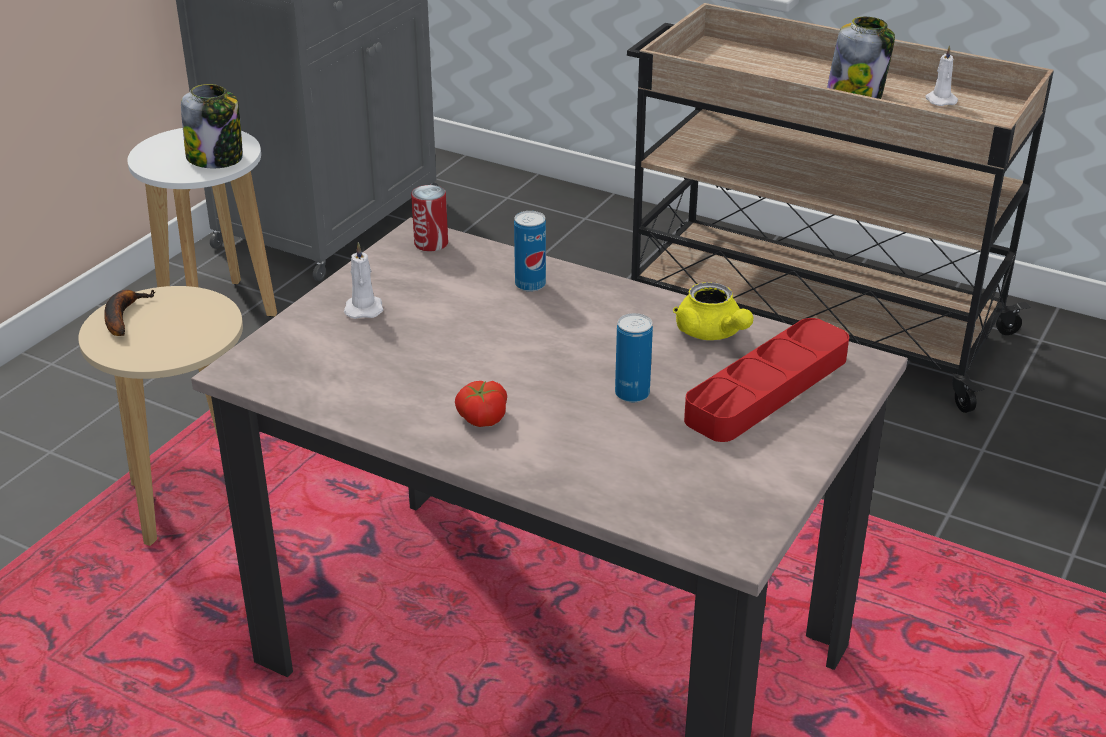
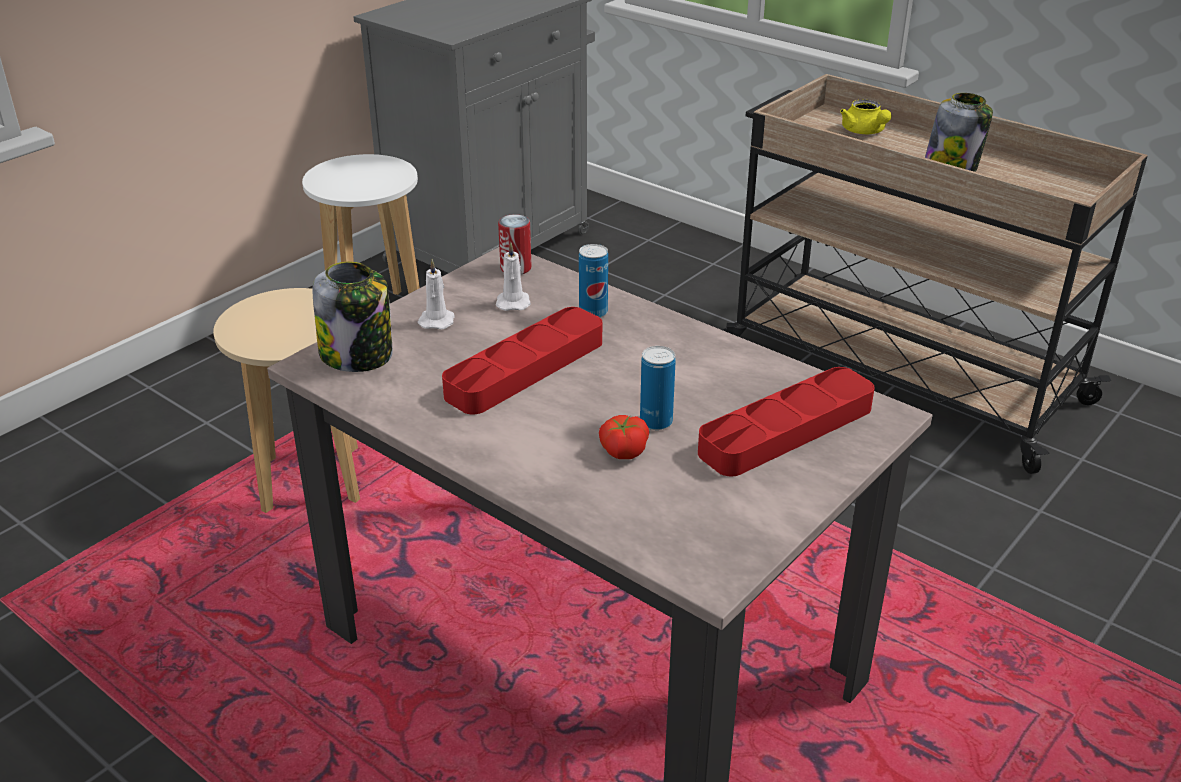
camera: 10 degrees right, 0 degrees up
banana [104,290,156,336] -> none
jar [181,84,243,168] -> jar moved to [312,262,393,372]
tomato [455,381,507,427] -> tomato moved to [599,415,649,459]
yellow teapot [673,282,753,340] -> yellow teapot moved to [840,99,892,134]
white candle [925,45,958,106] -> white candle moved to [496,242,531,311]
none -> red tray [442,307,602,414]

